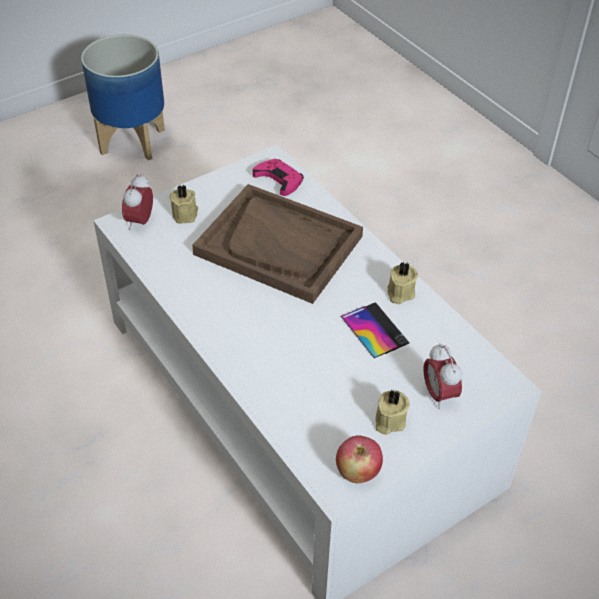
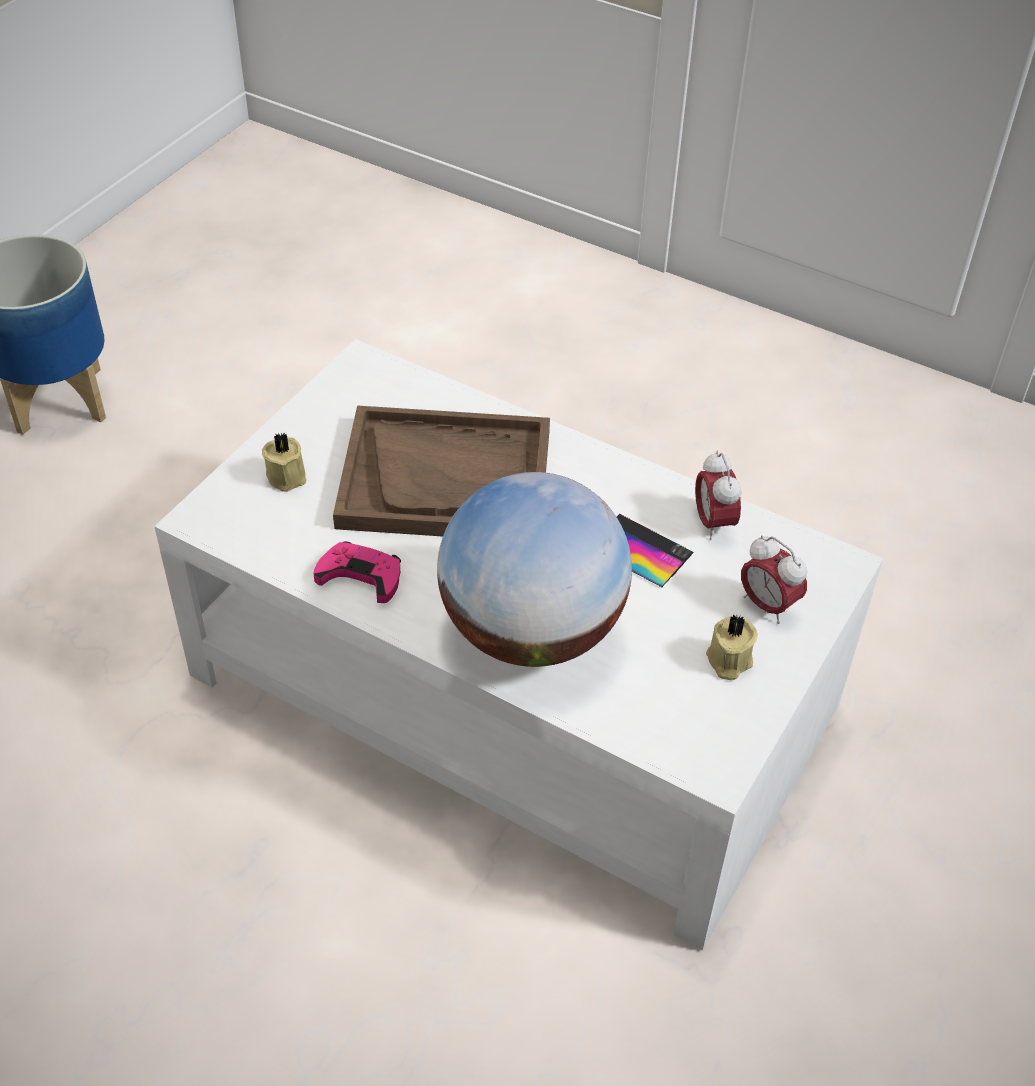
camera: 25 degrees left, 0 degrees up
alarm clock [122,173,153,230] -> alarm clock moved to [695,451,741,540]
pink game controller [252,159,304,196] -> pink game controller moved to [314,541,401,603]
apple [336,435,383,483] -> none
beige candle [387,262,418,304] -> none
none -> globe [437,472,632,667]

